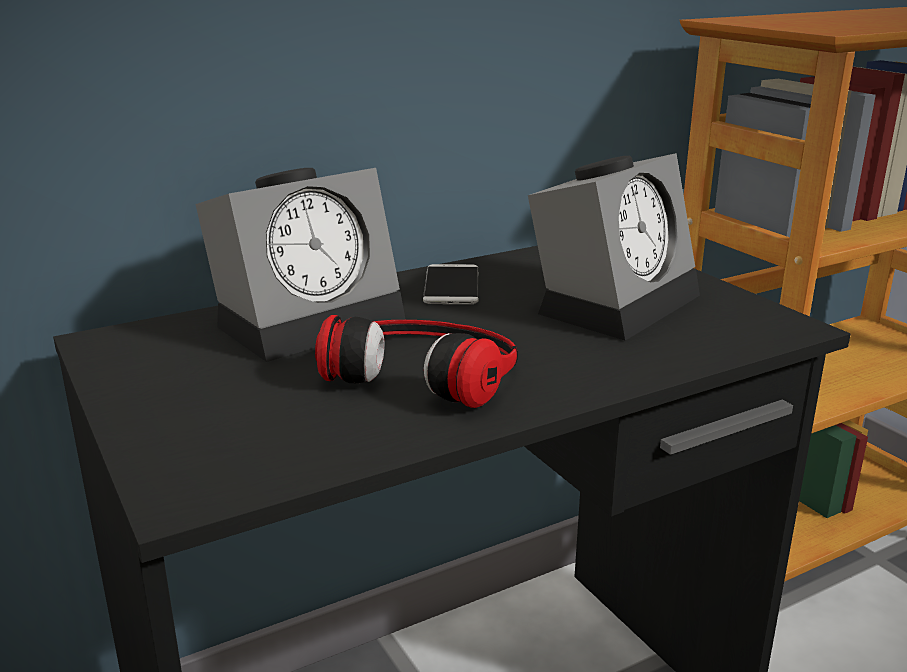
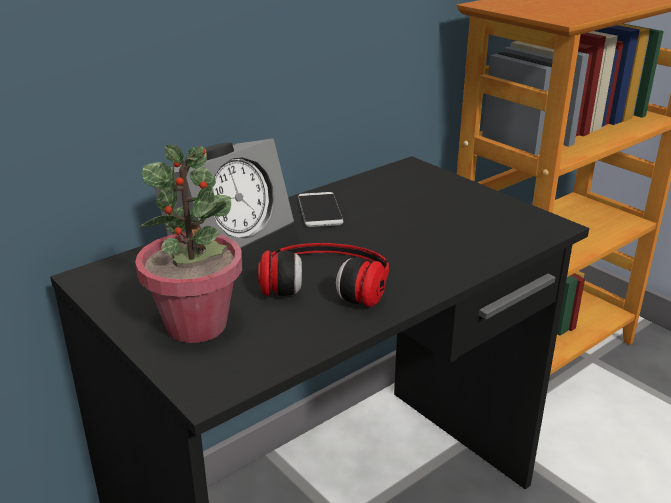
camera: 10 degrees left, 5 degrees up
alarm clock [528,153,700,341] -> none
none -> potted plant [135,145,242,343]

